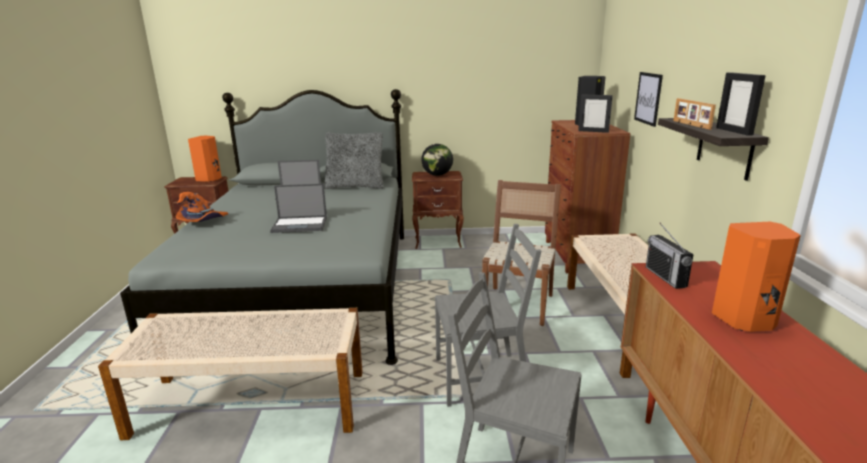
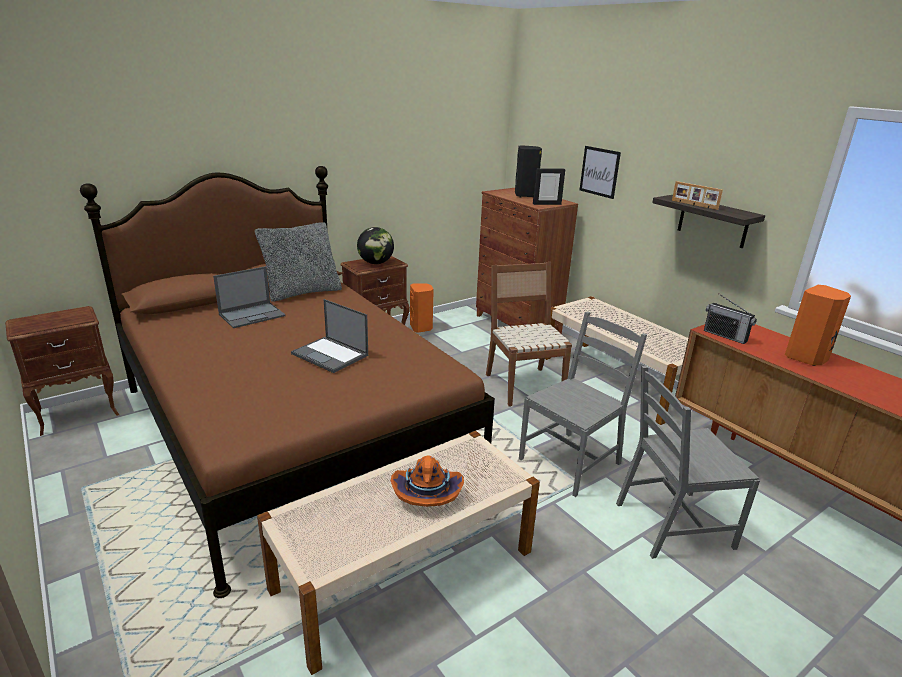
camera: 35 degrees left, 5 degrees up
grey bed [120,89,404,365] -> brown bed [80,166,495,598]
orange hat [176,192,228,222] -> orange hat moved to [391,455,464,507]
orange speaker [188,135,222,182] -> orange speaker moved to [410,283,434,333]
laptop [270,184,327,233] -> laptop turned 75 degrees clockwise [291,299,368,373]
picture frame [716,72,766,136] -> none

